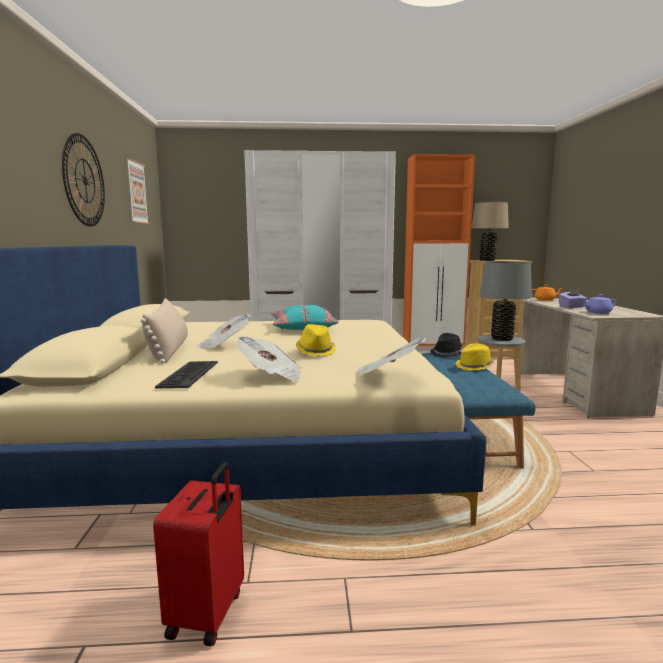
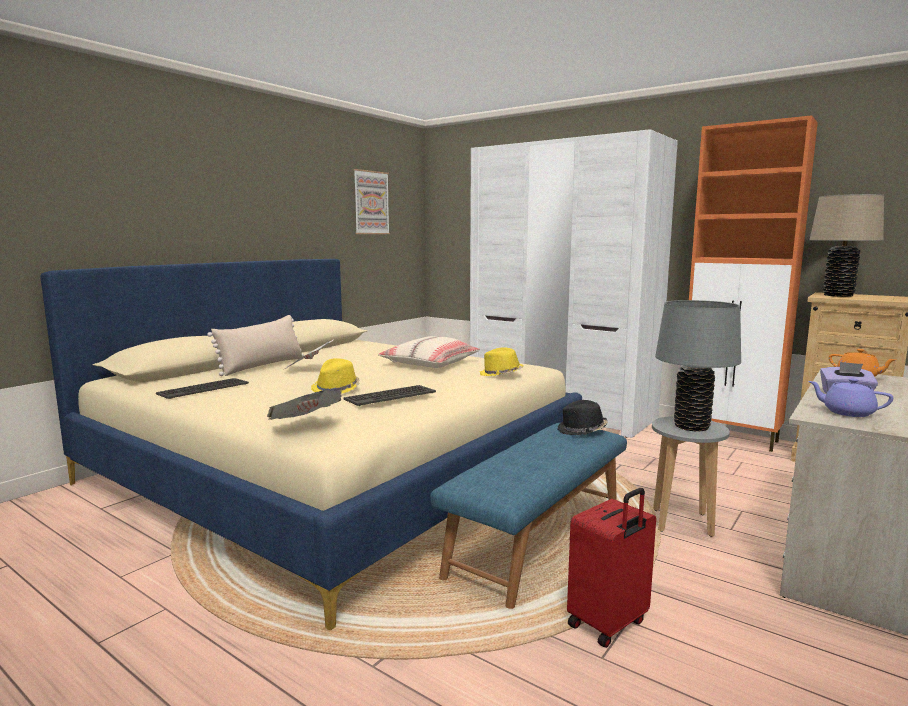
camera: 40 degrees right, 0 degrees up
wall clock [62,133,105,227] -> none
red suitcase [153,462,244,646] -> red suitcase moved to [567,488,656,648]
newspaper [237,336,302,381] -> none
turquoise pillow [271,305,339,330] -> beige pillow [378,336,480,368]
yellow hat [455,343,494,371] -> yellow hat moved to [480,347,524,376]
none -> keyboard [343,385,436,406]

